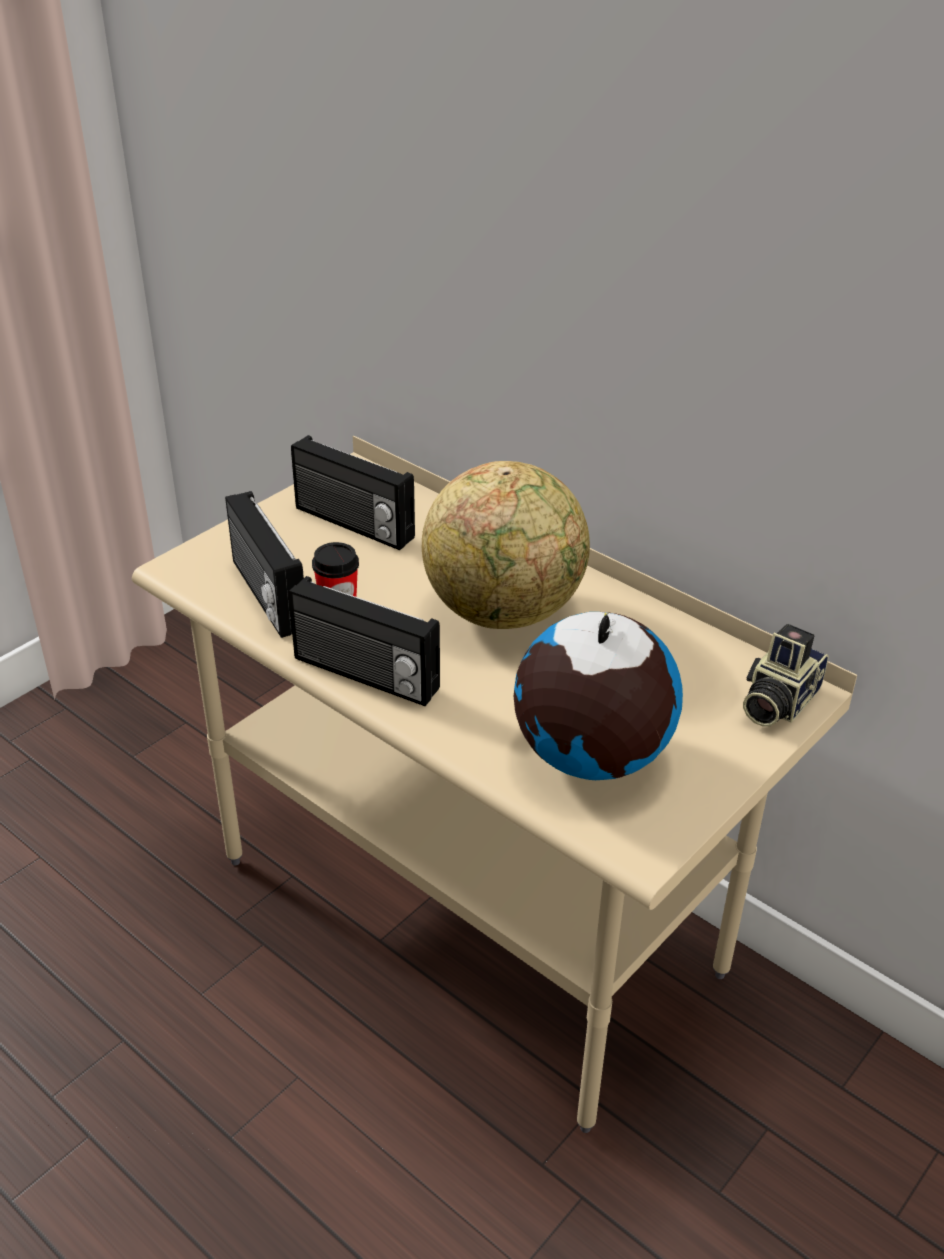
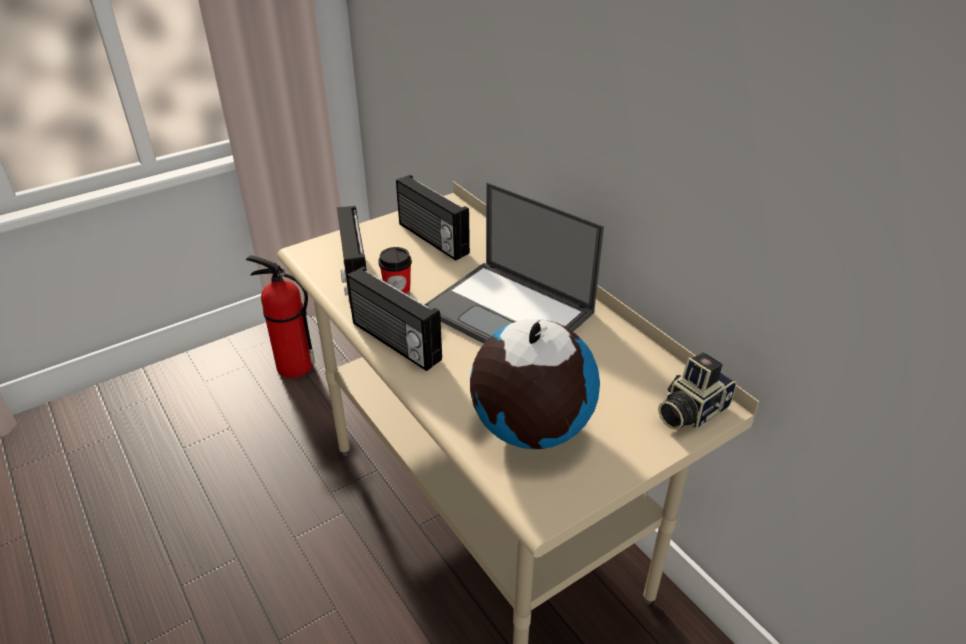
camera: 15 degrees right, 0 degrees up
globe [422,461,590,629] -> laptop [424,182,604,344]
none -> fire extinguisher [246,255,315,378]

